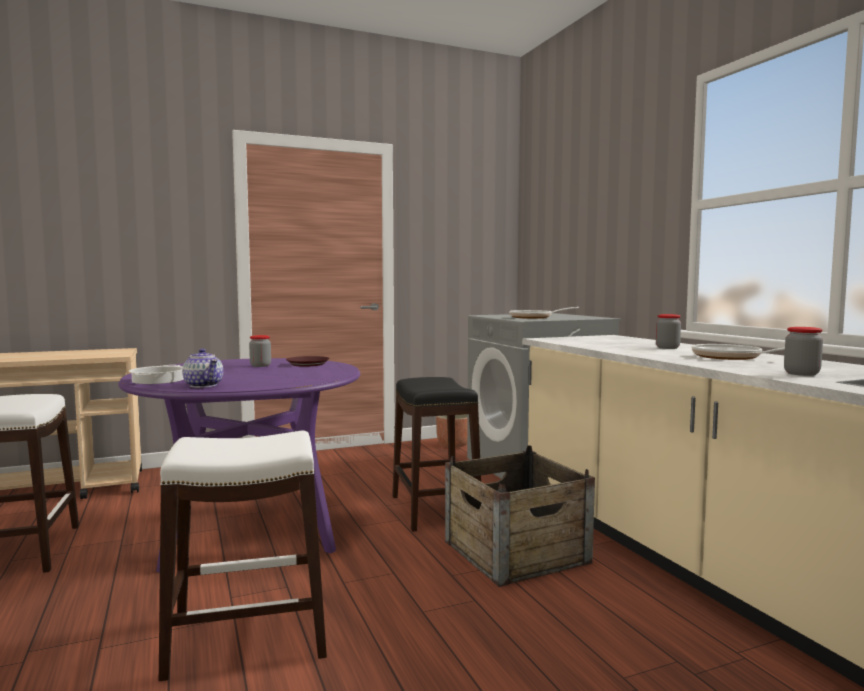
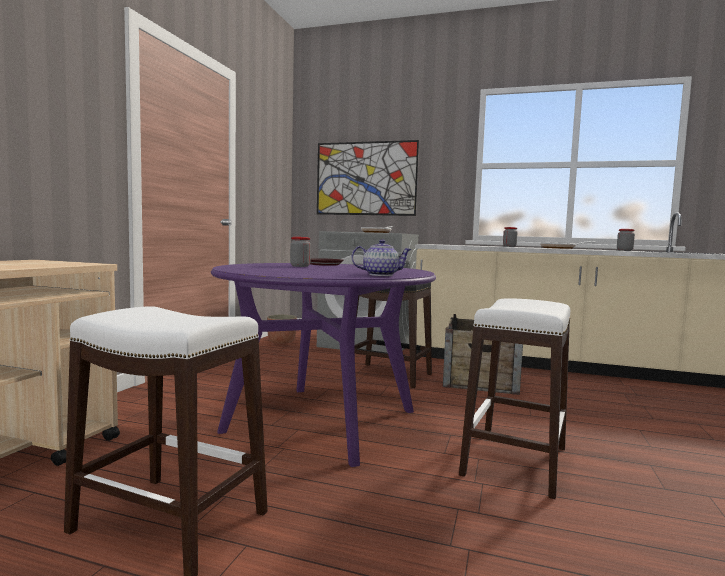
camera: 50 degrees left, 0 degrees up
cooking pot [129,365,184,384] -> none
none -> picture [317,140,419,216]

